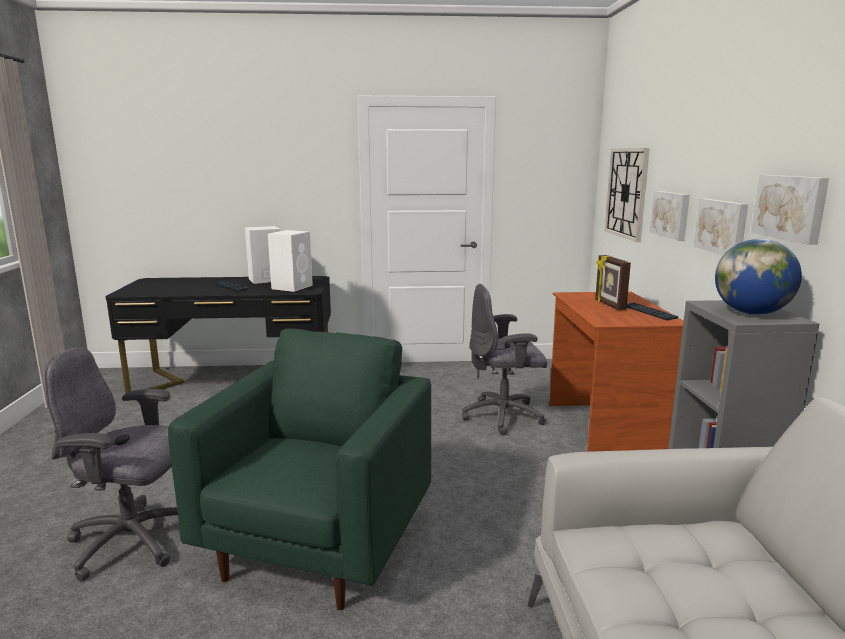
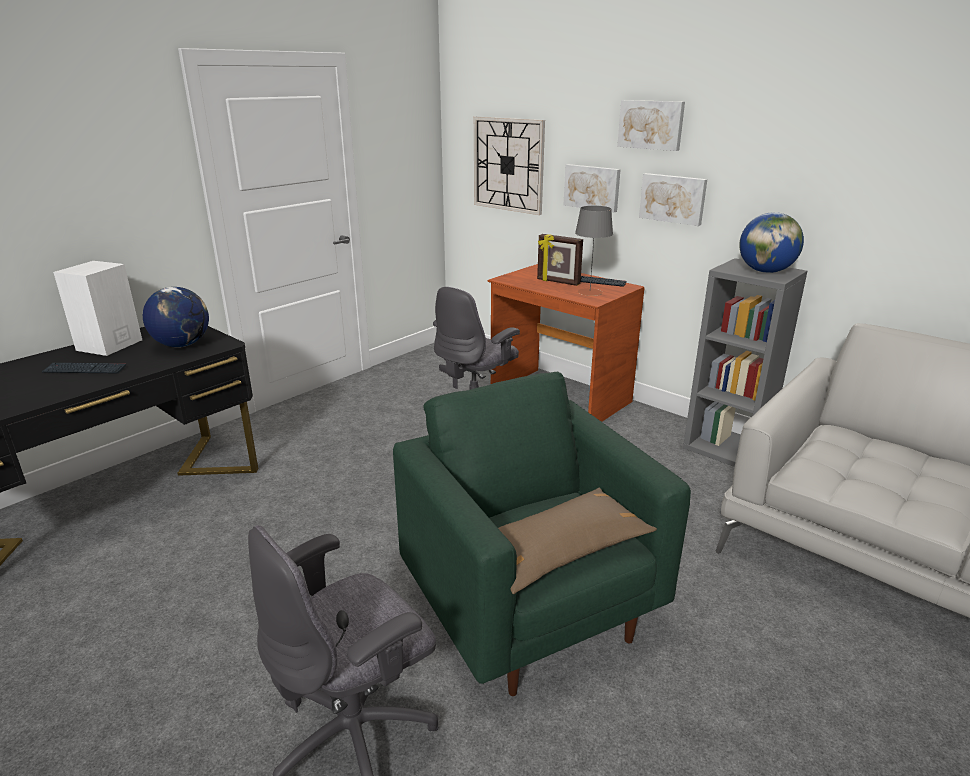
camera: 45 degrees left, 10 degrees up
white speaker [268,230,313,292] -> globe [143,287,209,347]
picture [751,175,829,245] -> picture moved to [617,100,685,151]
none -> brown pillow [498,488,657,594]
none -> grey table lamp [575,206,613,296]

